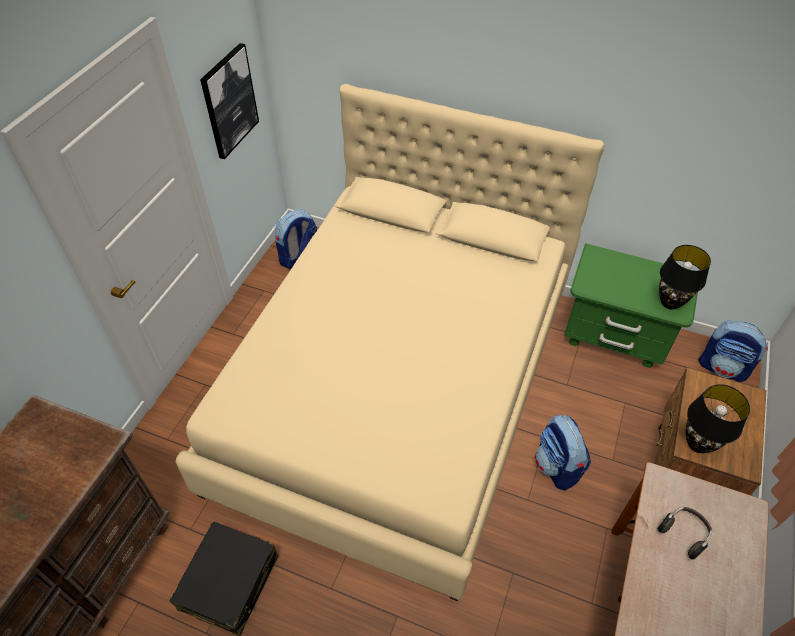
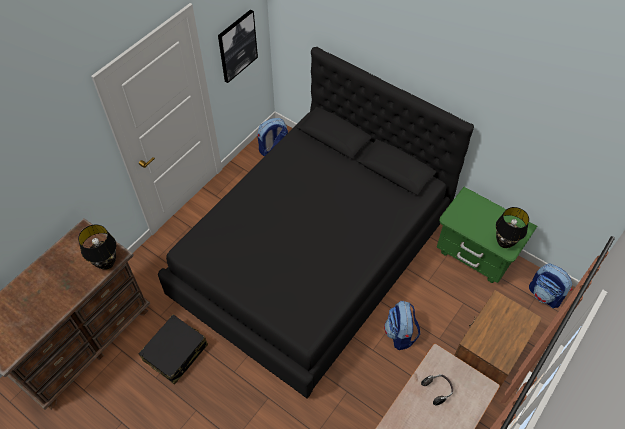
camera: 15 degrees right, 5 degrees up
beige bed [176,84,604,601] -> black bed [158,47,474,399]
black table lamp [686,384,750,453] -> black table lamp moved to [78,224,116,270]

